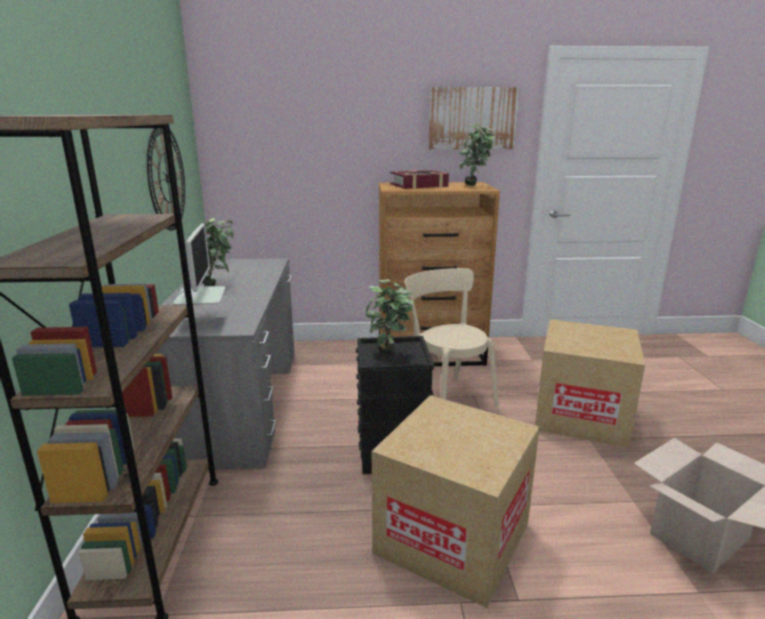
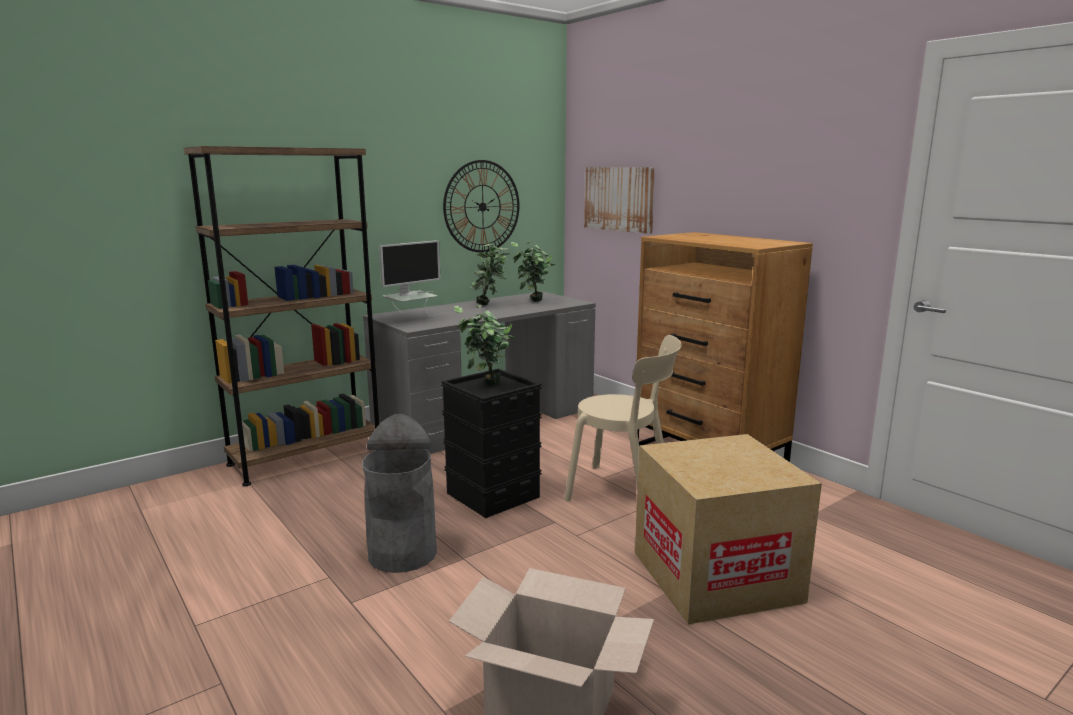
camera: 55 degrees right, 5 degrees down
cardboard box [372,395,540,608] -> grey trash can [362,414,437,573]
book [390,170,449,189] -> none
beige chair [405,268,499,407] -> beige chair turned 90 degrees clockwise [564,335,682,501]
picture [428,87,520,149] -> picture moved to [584,167,655,234]
potted plant [458,123,496,186] -> potted plant moved to [511,242,556,302]

